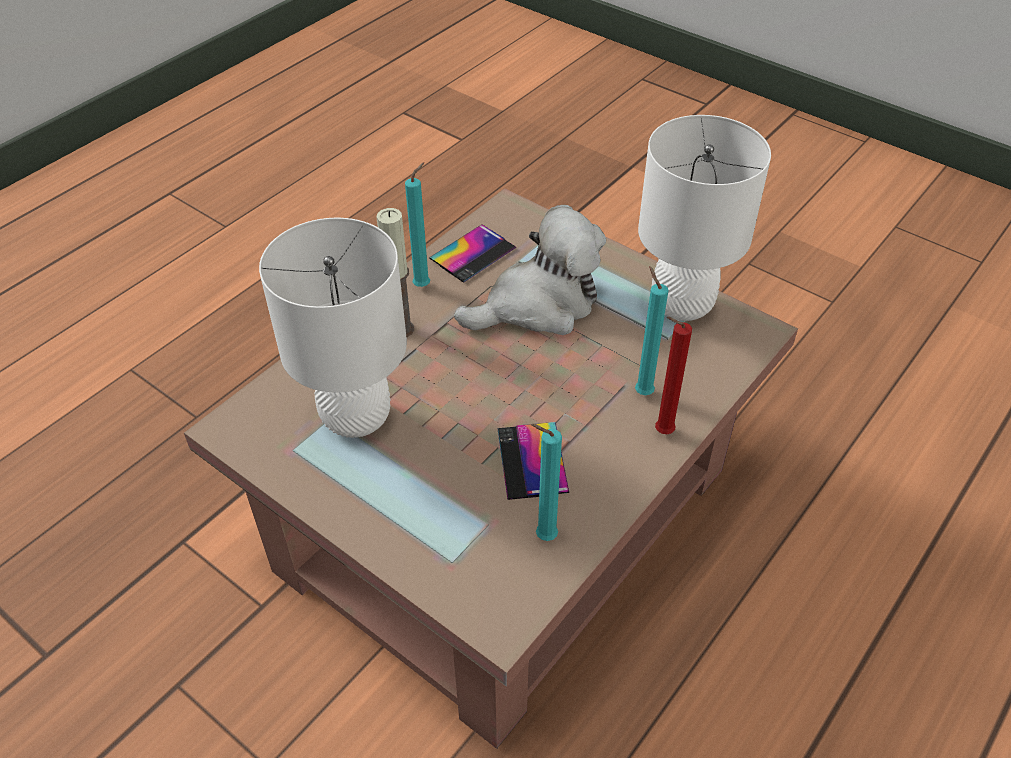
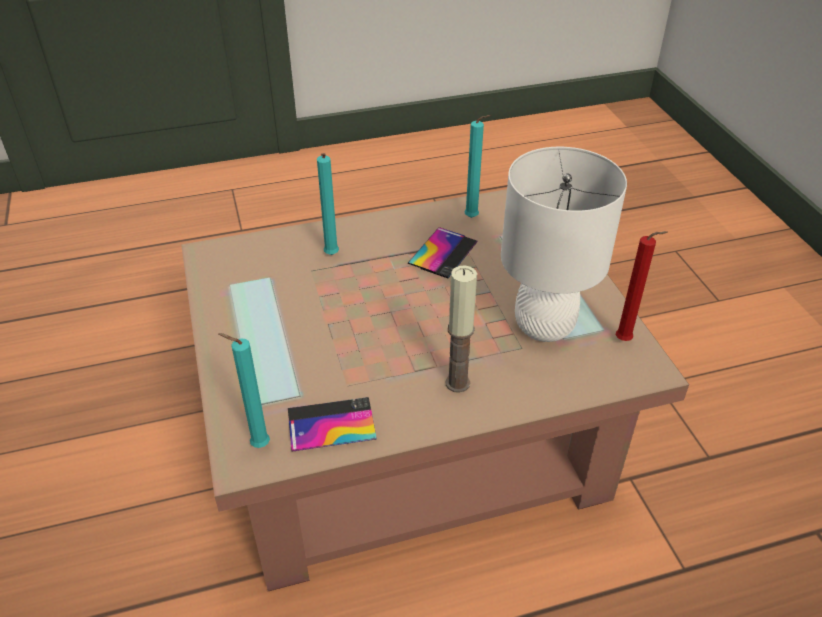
camera: 145 degrees left, 5 degrees down
turquoise candle [405,163,430,287] -> turquoise candle moved to [219,333,270,448]
plush toy [454,205,606,335] -> none
white table lamp [638,115,771,321] -> none
red candle [655,317,692,434] -> red candle moved to [616,231,668,341]

